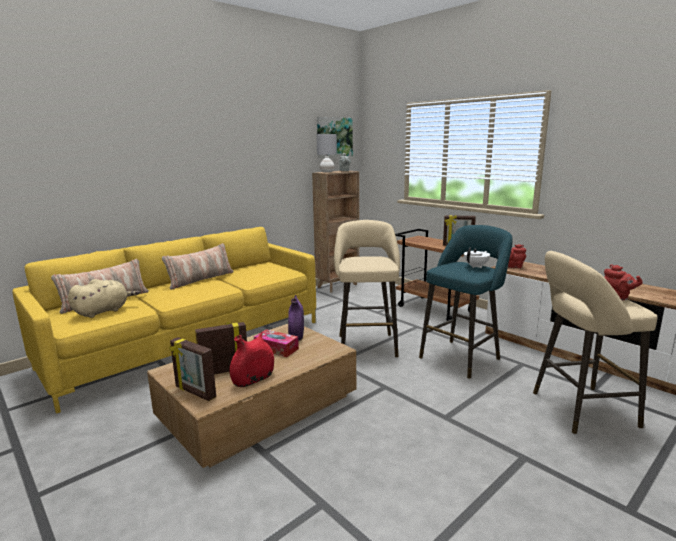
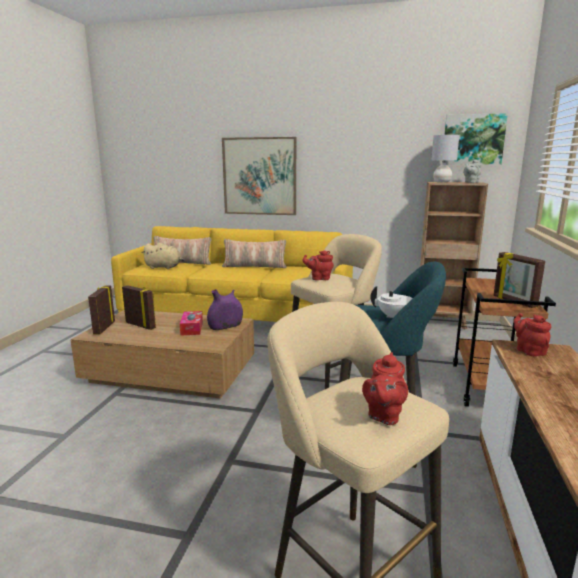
camera: 55 degrees right, 0 degrees up
red vase [230,332,274,387] -> none
none -> picture [222,137,296,215]
none -> red teapot [303,250,334,280]

